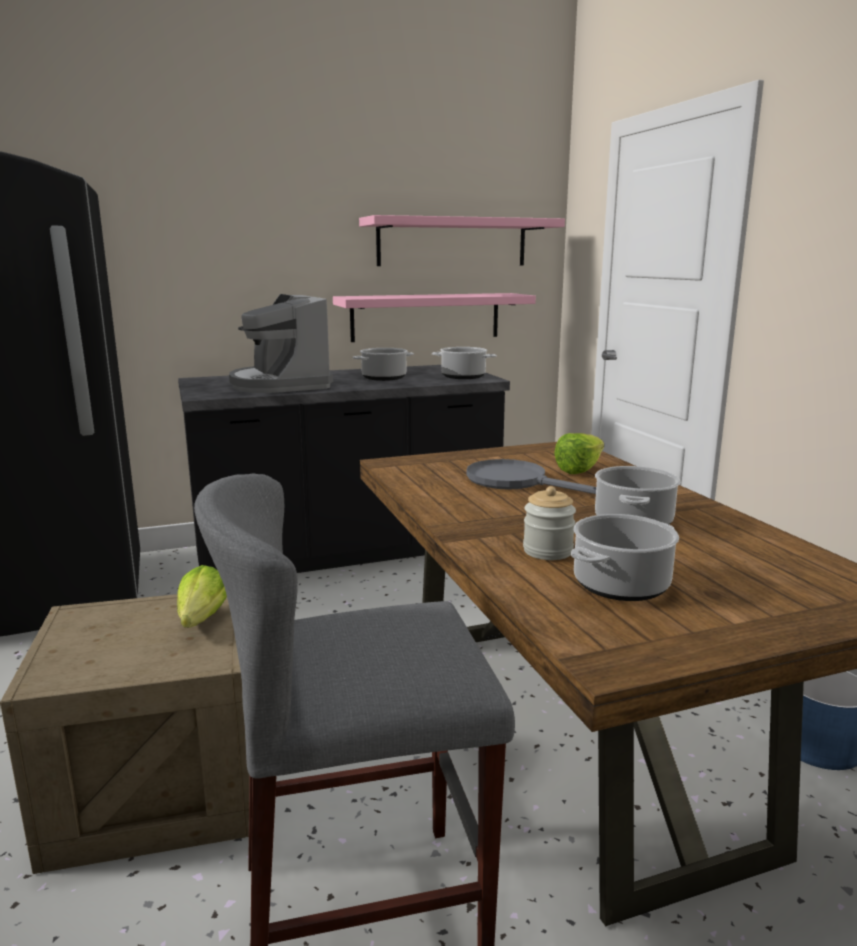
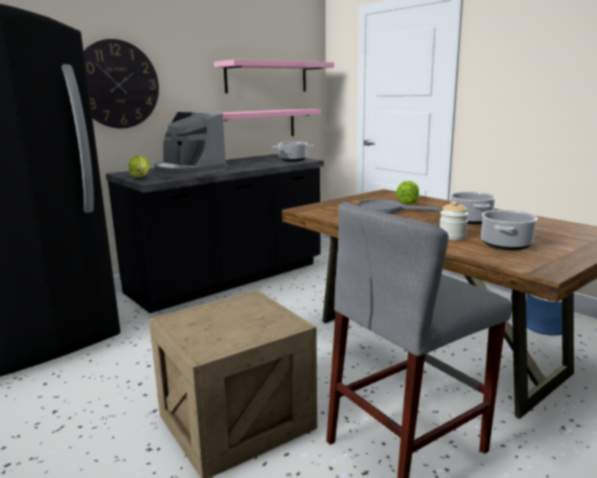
camera: 20 degrees left, 0 degrees up
lettuce [177,565,227,628] -> lettuce moved to [129,156,150,178]
cooking pot [353,348,414,381] -> none
none -> wall clock [83,39,159,128]

